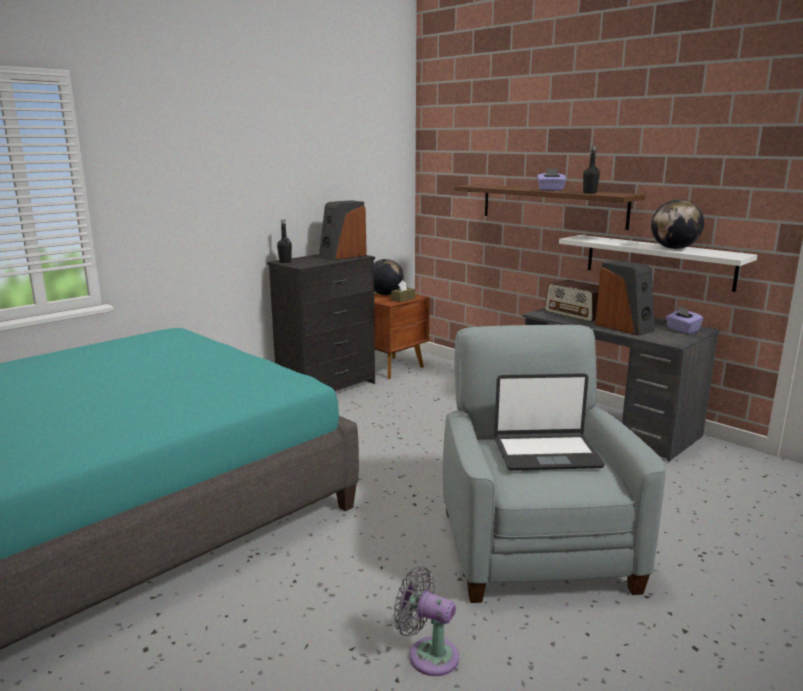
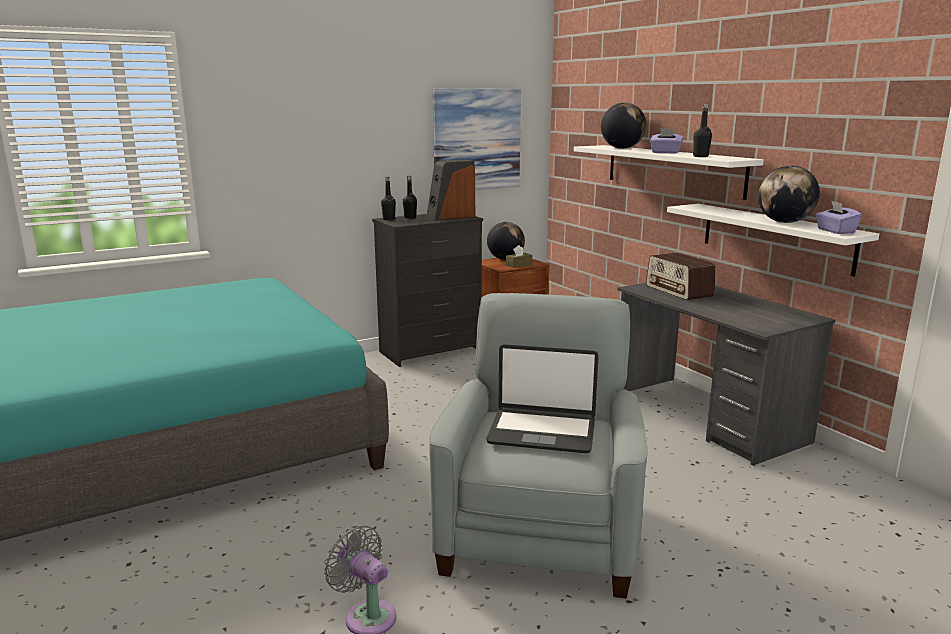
camera: 15 degrees right, 0 degrees up
brown shelf [454,184,645,230] -> white shelf [574,145,764,200]
speaker [595,260,655,336] -> none
purple tissue box [666,306,704,334] -> purple tissue box moved to [816,201,862,234]
none -> black bottle [403,176,417,219]
none -> picture [433,89,521,190]
none -> globe [601,103,646,149]

